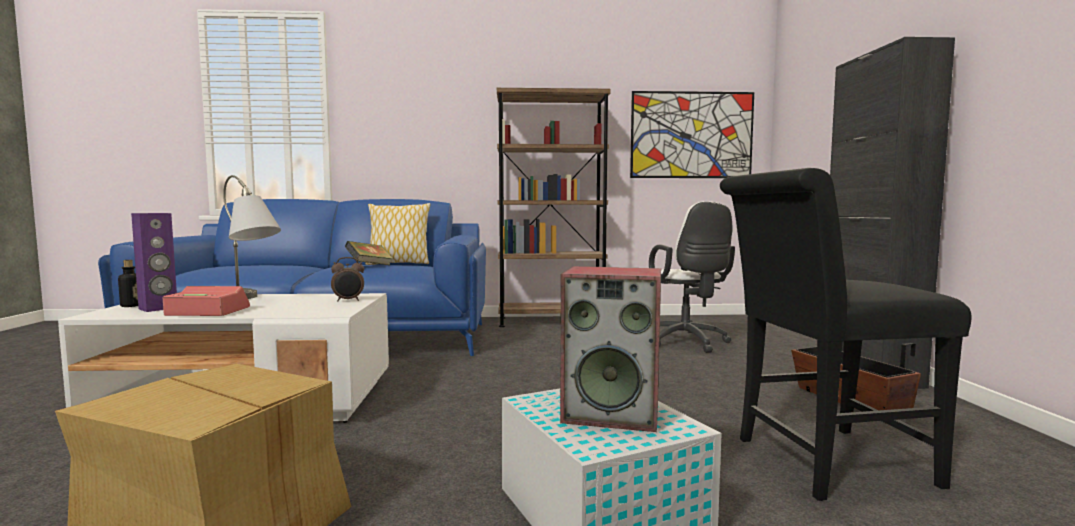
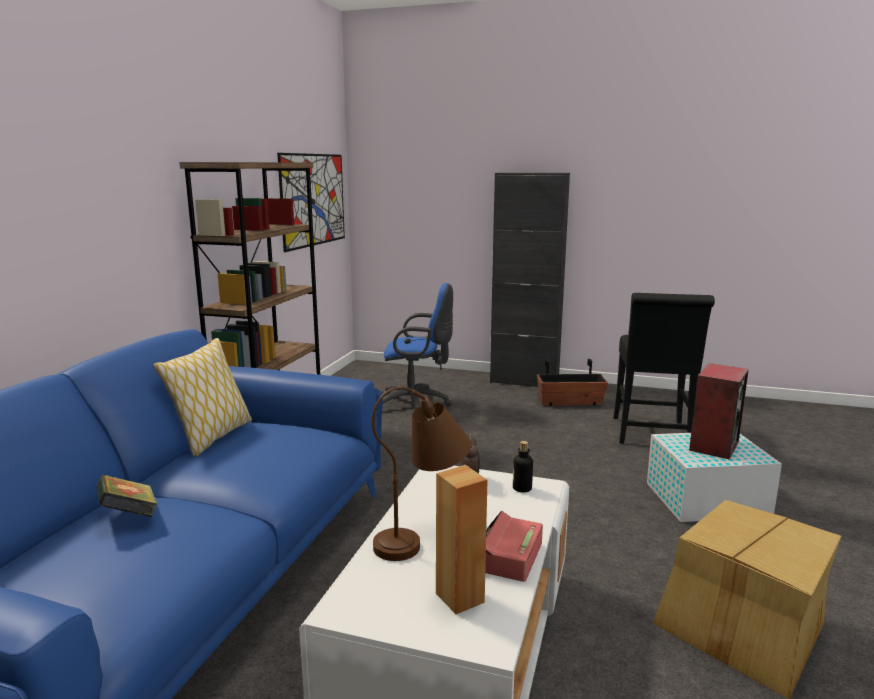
camera: 70 degrees left, 10 degrees up
bottle [118,260,138,307] -> bottle moved to [513,441,533,493]
purple speaker [131,213,177,312] -> brown speaker [436,465,487,614]
grey table lamp [223,175,281,299] -> brown table lamp [372,386,471,561]
book [345,241,394,265] -> book moved to [96,475,158,517]
white office chair [649,201,735,353] -> blue office chair [383,283,453,409]

